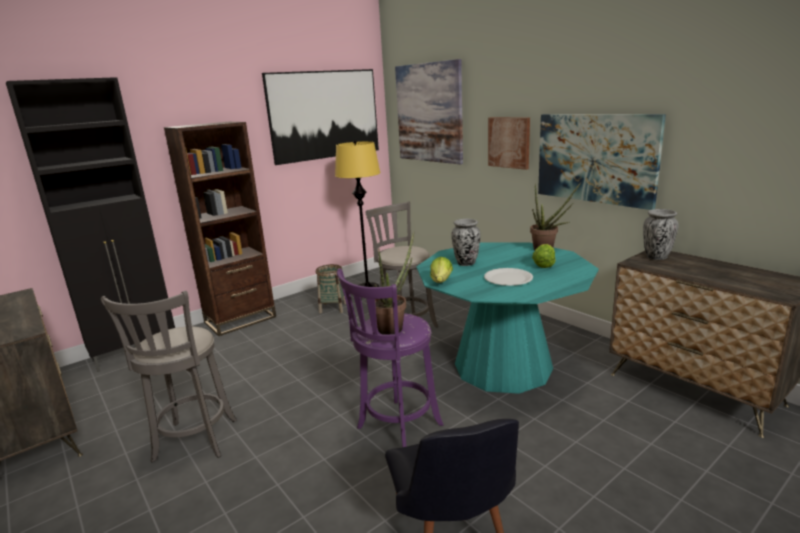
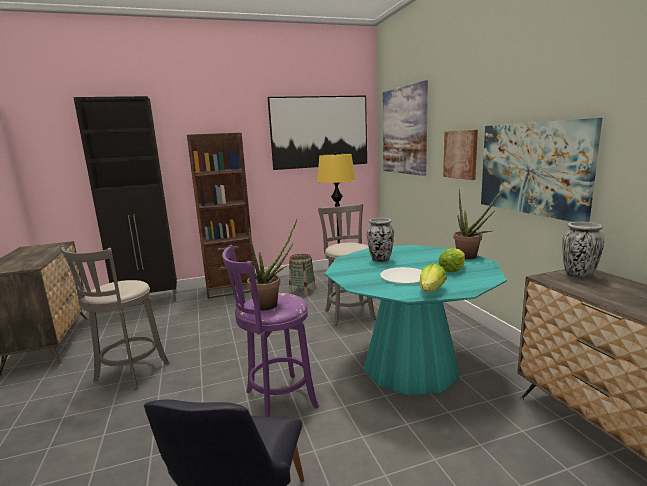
camera: 20 degrees right, 5 degrees down
lettuce [430,257,453,283] -> lettuce moved to [419,263,447,292]

